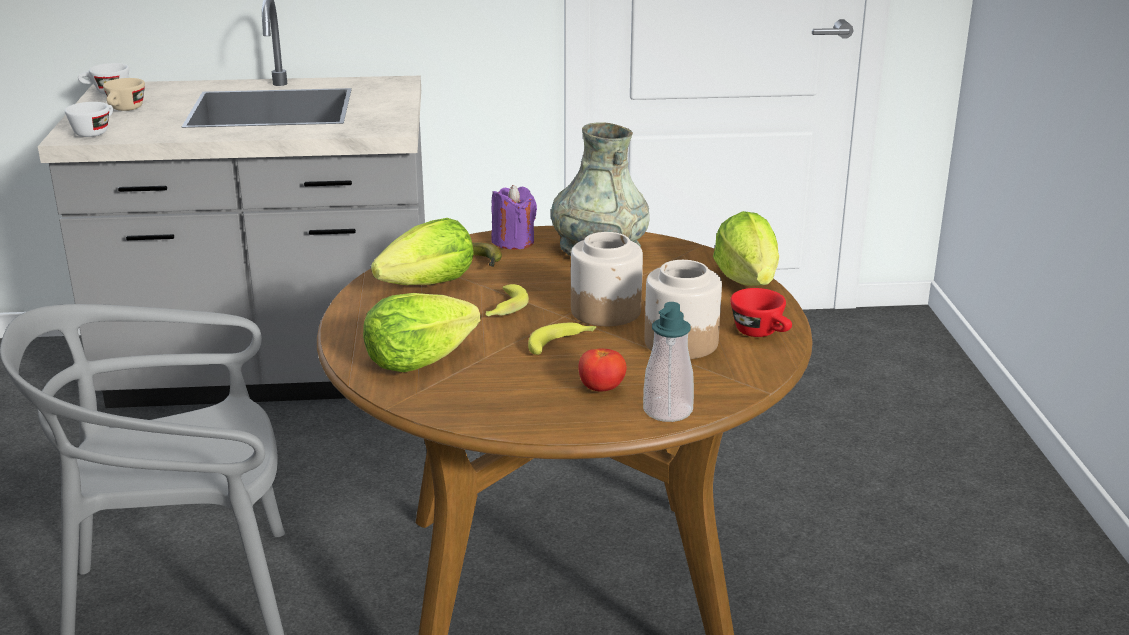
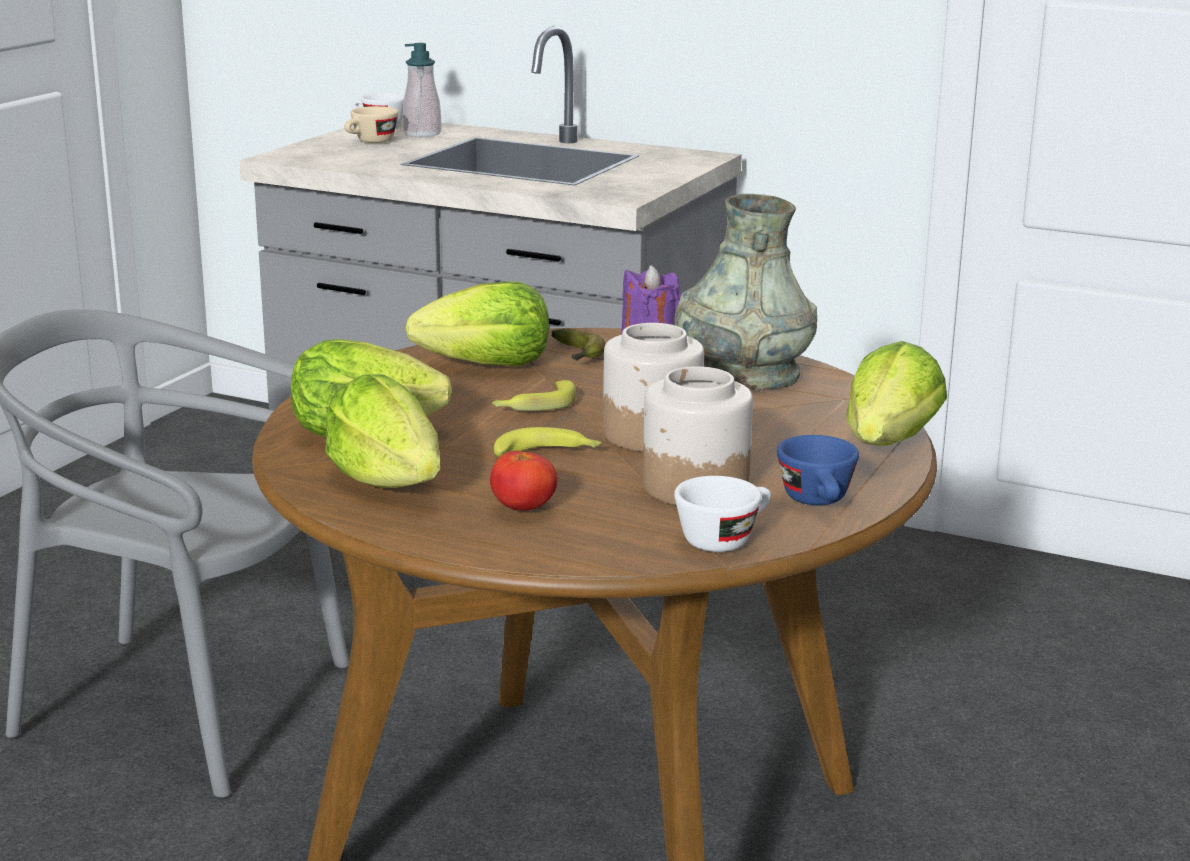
camera: 30 degrees right, 5 degrees down
white cup [65,102,113,137] -> white cup moved to [674,476,771,552]
soap dispenser [643,302,694,422] -> soap dispenser moved to [403,43,441,137]
red cup [730,288,792,337] -> blue cup [777,435,859,505]
none -> lettuce [325,374,440,488]

